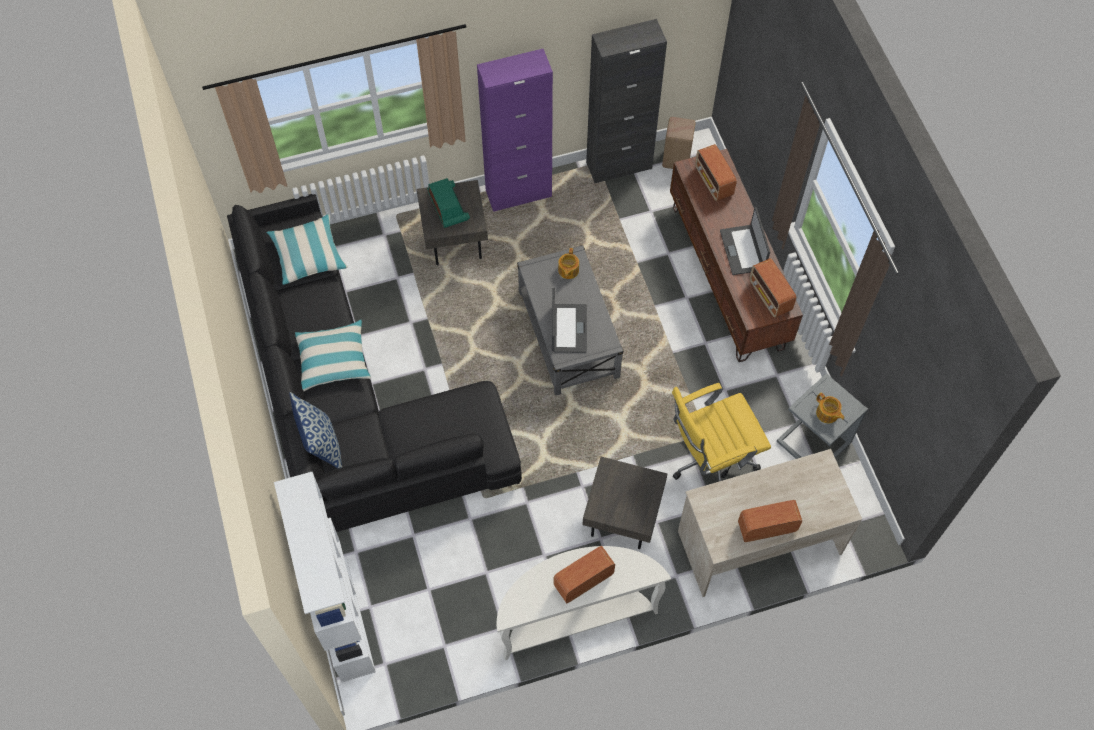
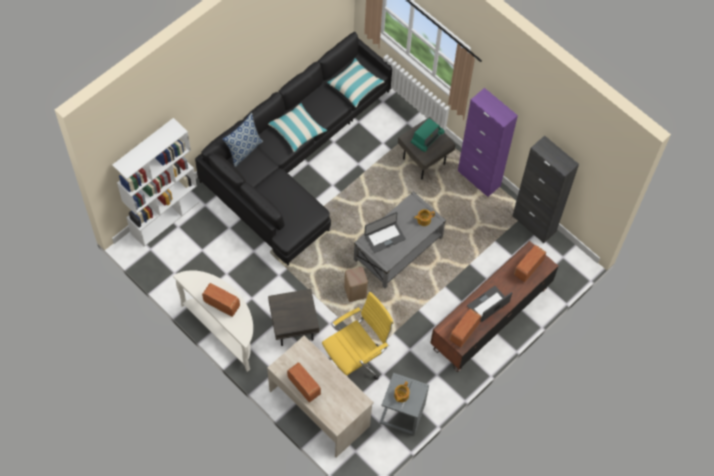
camera: 60 degrees right, 0 degrees up
beige stool [662,117,696,169] -> beige stool moved to [344,267,368,302]
yellow office chair [672,383,771,481] -> yellow office chair turned 105 degrees clockwise [322,292,394,380]

